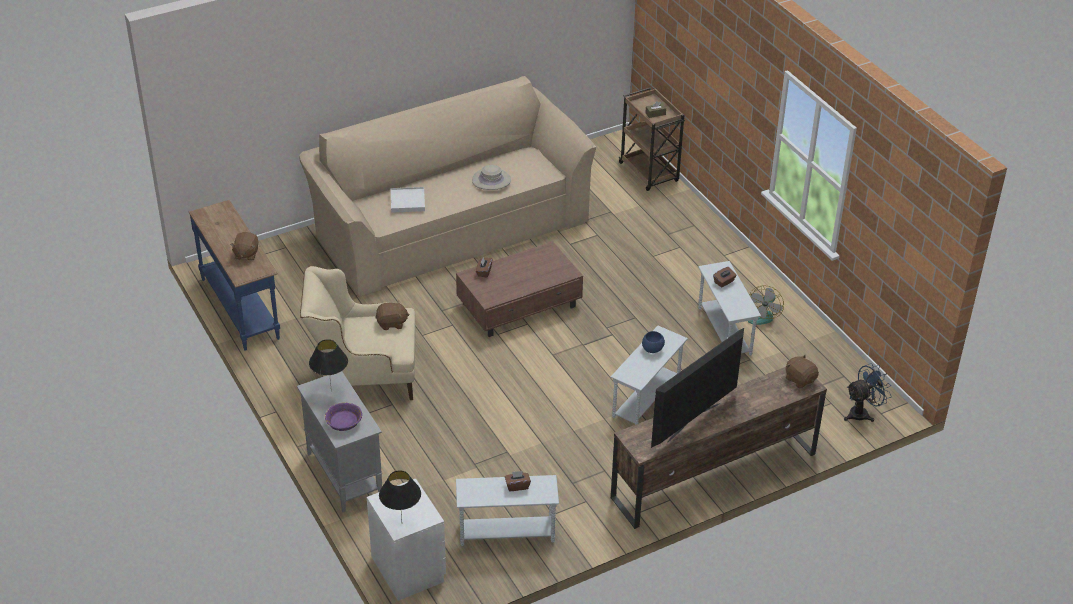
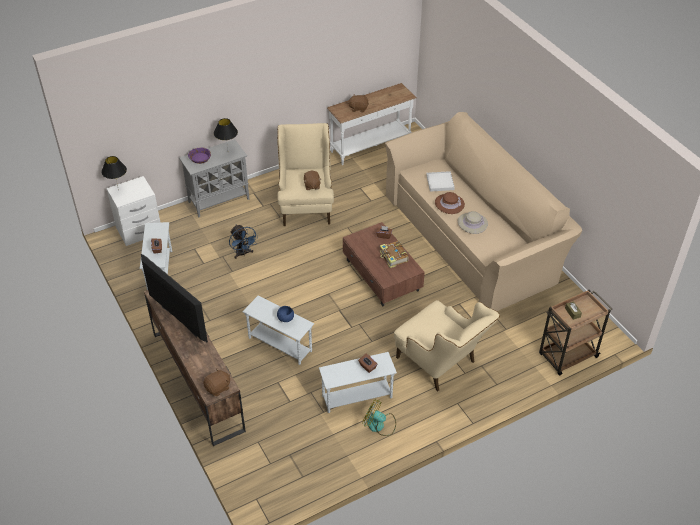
camera: 90 degrees right, 5 degrees up
blue console table [189,200,280,351] -> white console table [327,83,416,165]
blue fan [844,364,892,422] -> blue fan moved to [229,225,257,259]
none -> book [380,241,409,268]
none -> beige armchair [394,300,500,391]
none -> brown hat [435,192,465,214]

